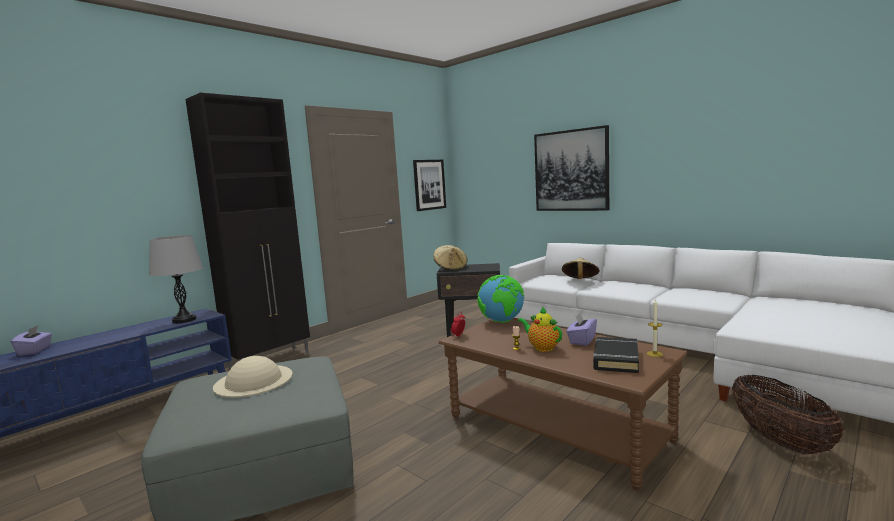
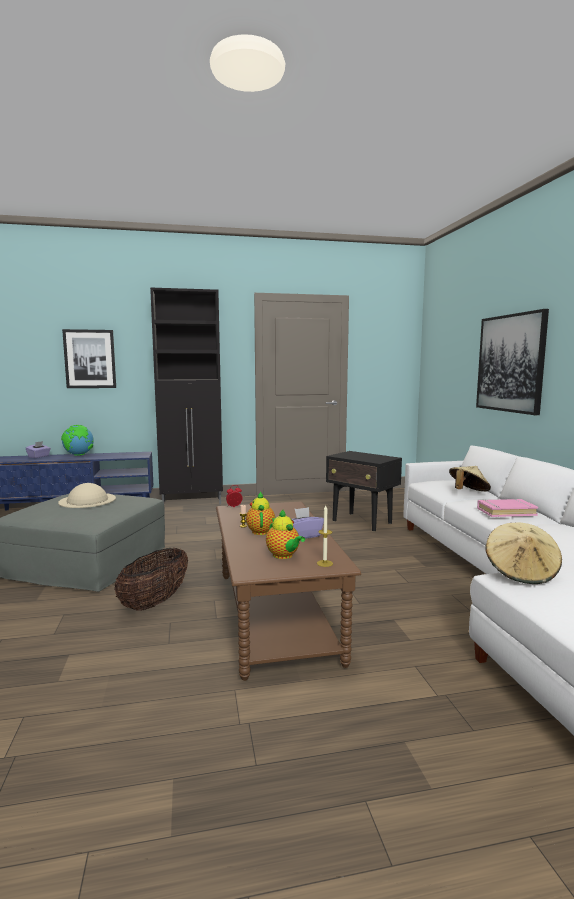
camera: 35 degrees right, 0 degrees up
grey table lamp [149,235,203,324] -> none
picture [413,160,446,211] -> picture moved to [62,329,116,388]
beige hat [433,245,467,271] -> beige hat moved to [485,522,562,584]
globe [477,275,525,323] -> globe moved to [61,425,94,456]
black book [593,337,639,373] -> teapot [266,510,305,559]
basket [732,375,844,455] -> basket moved to [114,548,188,611]
none -> pink book [477,499,538,517]

